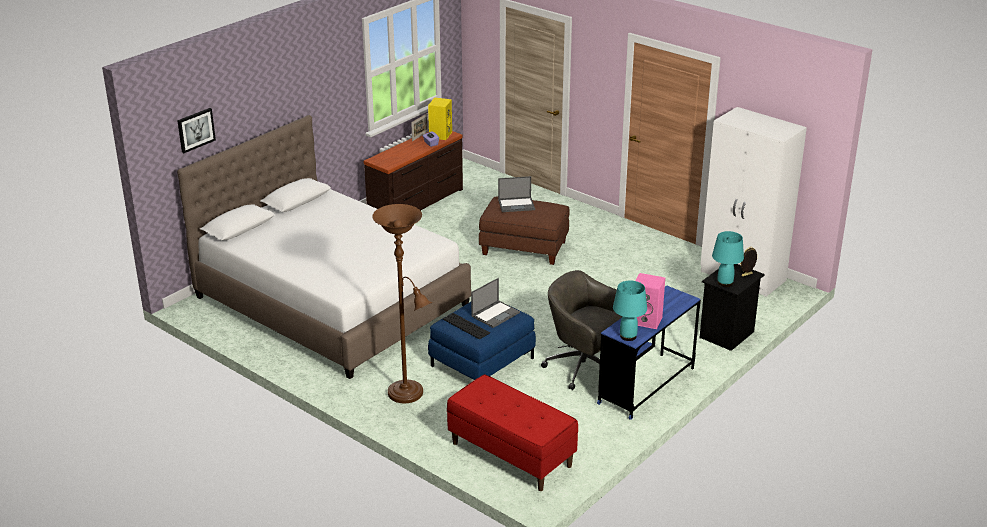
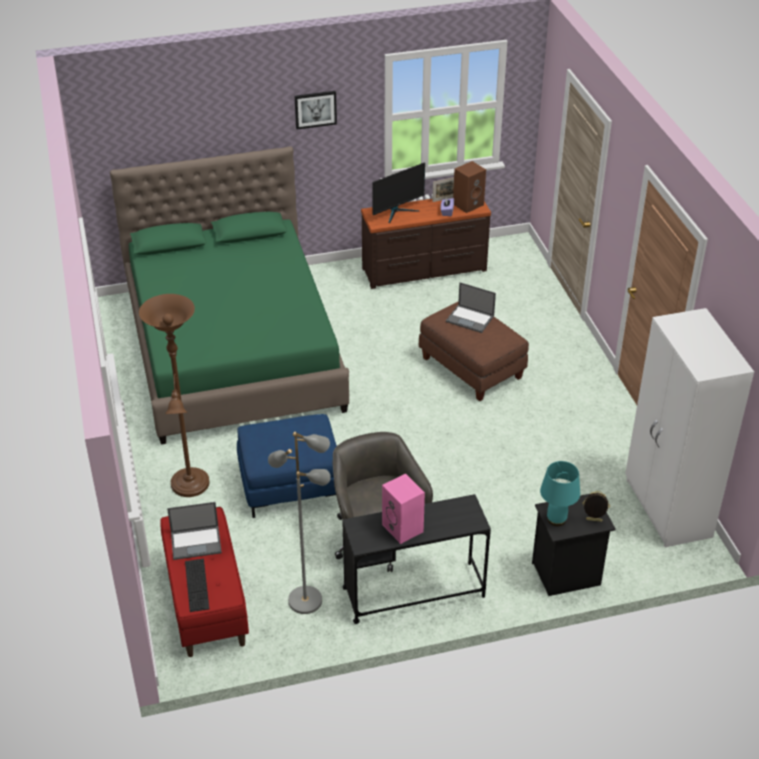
camera: 35 degrees right, 10 degrees up
picture [177,108,216,153] -> picture moved to [295,91,337,130]
white bed [177,115,471,379] -> green bed [110,146,349,444]
yellow speaker [428,98,452,140] -> brown speaker [453,161,486,213]
keyboard [443,313,490,339] -> keyboard moved to [185,559,209,612]
laptop [471,278,520,328] -> laptop moved to [167,502,222,560]
blue desk [597,286,701,420] -> black desk [342,494,491,624]
turquoise table lamp [613,281,647,341] -> none
none -> grey floor lamp [268,432,331,614]
none -> monitor [372,162,425,223]

